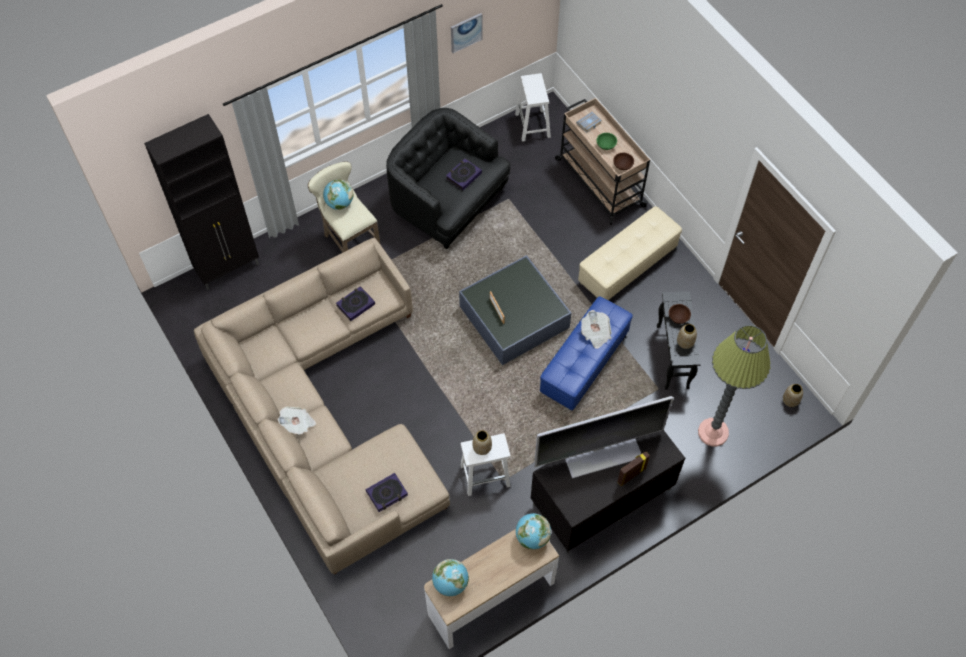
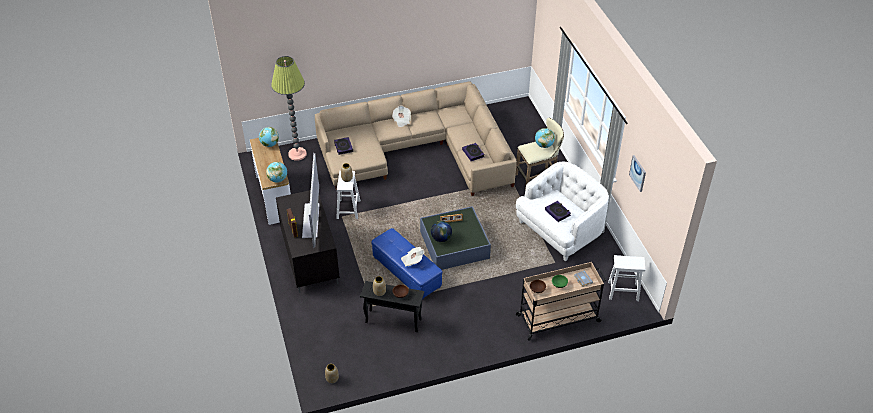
camera: 105 degrees right, 15 degrees down
black cabinet [144,114,259,290] -> none
black armchair [386,108,510,249] -> white armchair [516,161,609,261]
beige ottoman [578,206,682,300] -> none
floor lamp [698,325,771,446] -> floor lamp moved to [271,56,307,161]
none -> globe [431,221,452,242]

